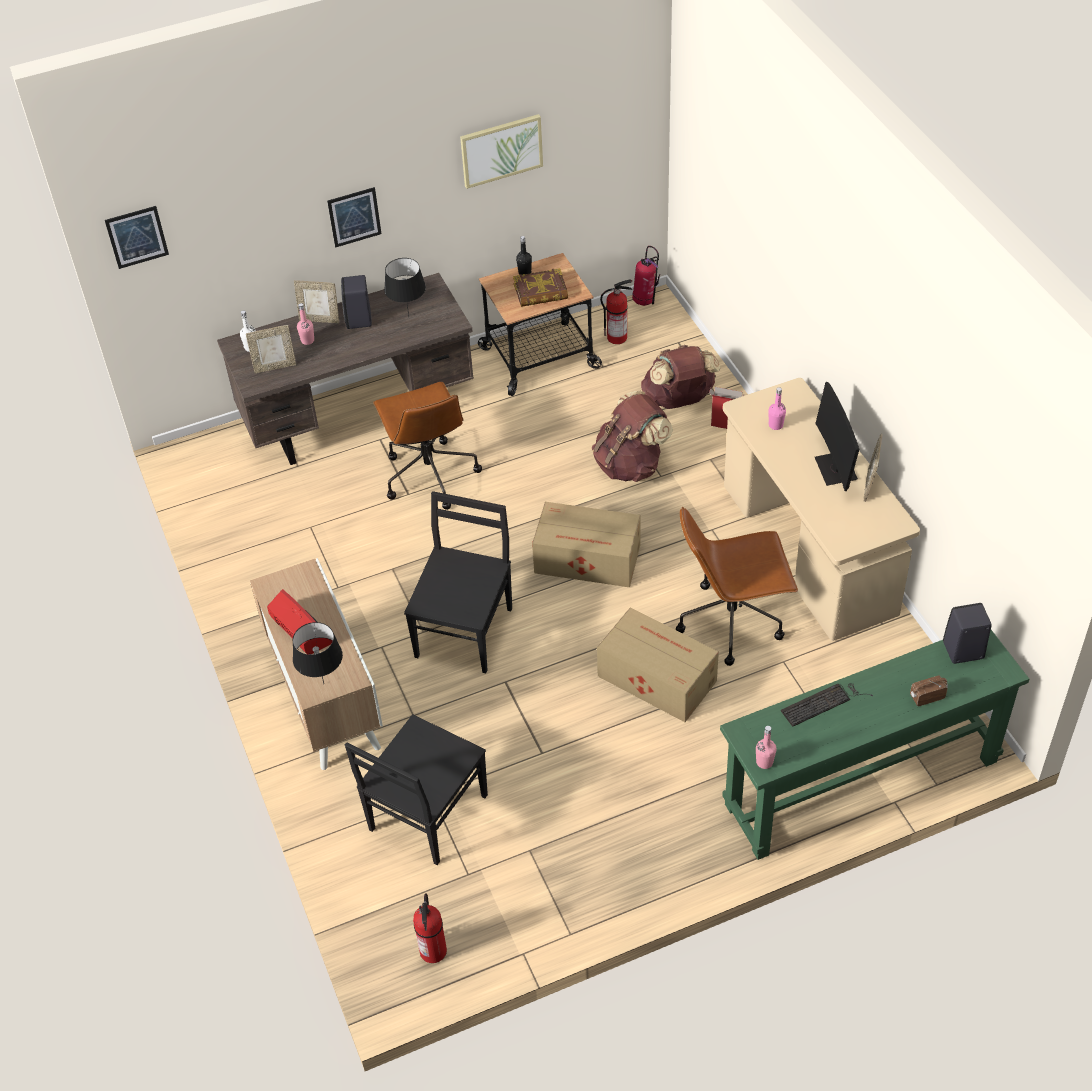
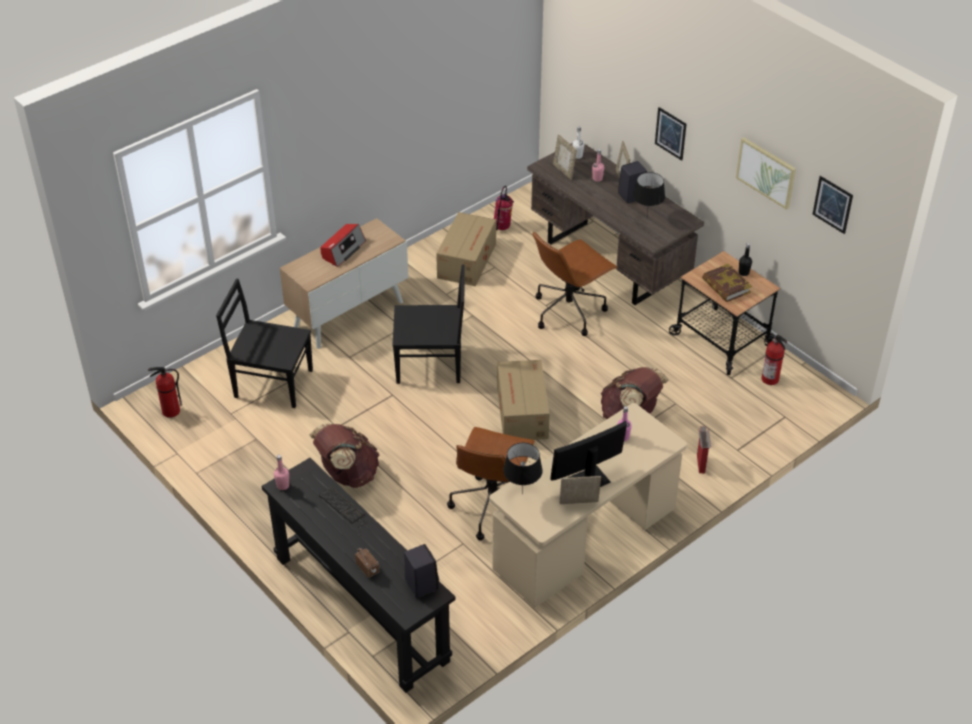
camera: 70 degrees right, 5 degrees down
picture [105,206,169,269] -> picture moved to [812,176,853,234]
black table lamp [293,622,343,684] -> black table lamp moved to [503,443,543,494]
cardboard box [597,607,719,722] -> cardboard box moved to [436,212,496,286]
fire extinguisher [632,246,660,306] -> fire extinguisher moved to [494,186,514,230]
brown backpack [641,345,720,409] -> brown backpack moved to [309,423,379,488]
brown office chair [676,507,798,666] -> brown office chair turned 135 degrees counterclockwise [447,427,535,540]
green console table [720,630,1029,860] -> black console table [262,458,455,693]

